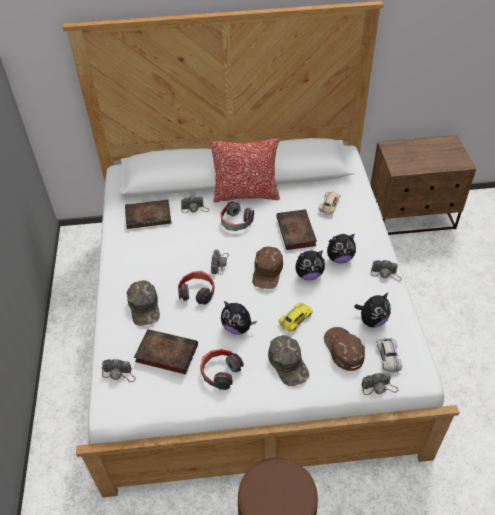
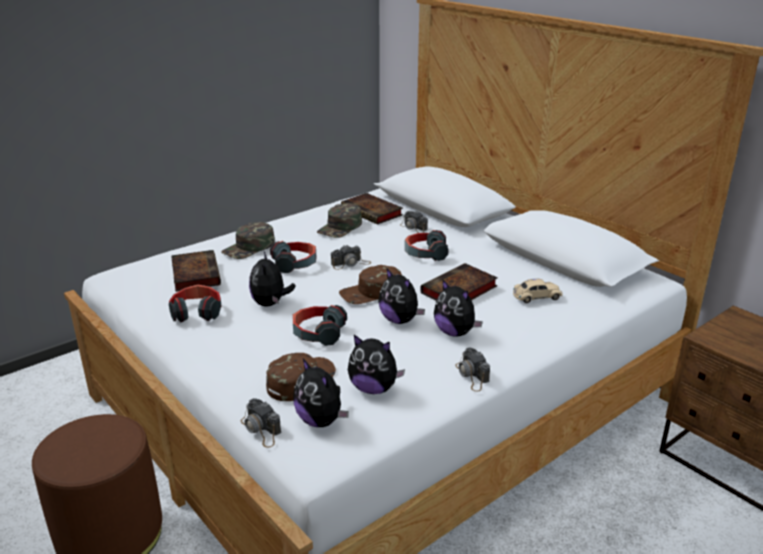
camera: 55 degrees right, 20 degrees down
camera [102,359,136,382] -> none
pillow [210,138,280,202] -> none
green cap [268,335,309,386] -> green cap moved to [317,203,362,238]
yellow toy car [279,302,313,332] -> headphones [293,305,347,346]
white toy car [376,338,402,372] -> plush toy [293,359,349,427]

